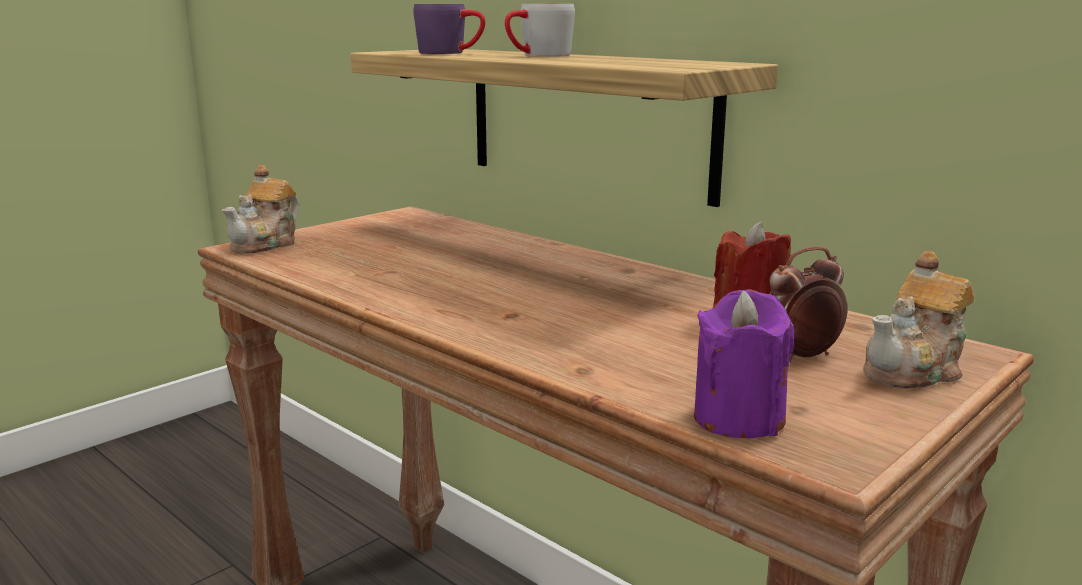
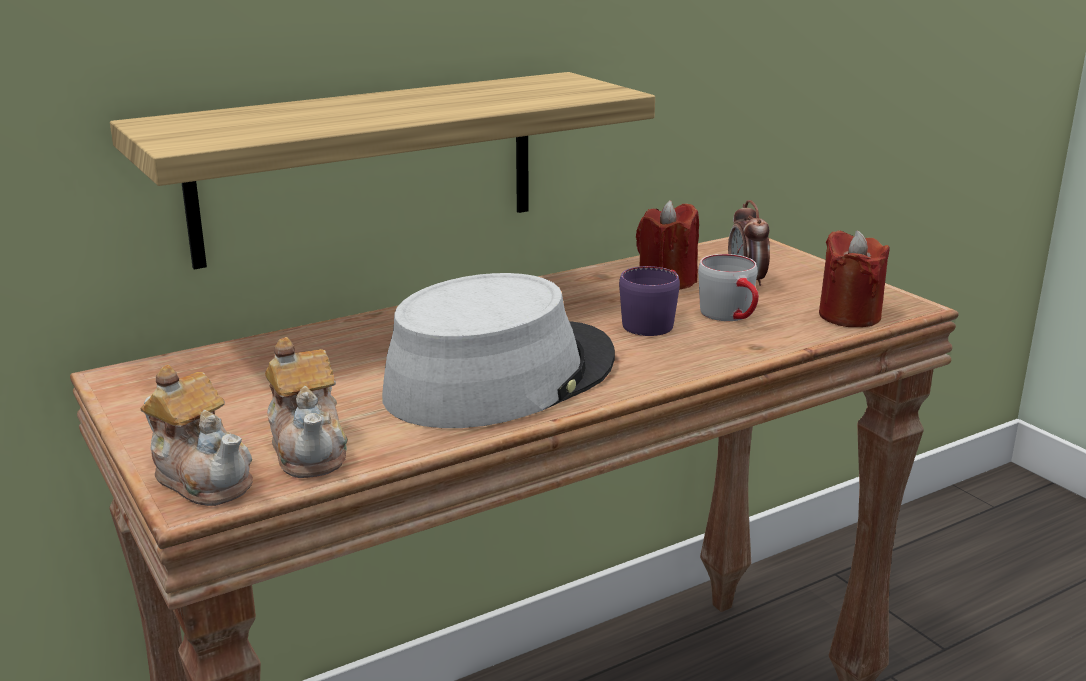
camera: 75 degrees left, 5 degrees up
purple mug [413,4,485,54] -> purple mug moved to [619,266,680,336]
grey mug [505,4,575,57] -> grey mug moved to [698,254,759,321]
purple candle [694,289,794,438] -> red candle [819,230,889,327]
teapot [863,251,974,388] -> teapot moved to [265,337,348,478]
none -> grey hat [382,273,615,428]

